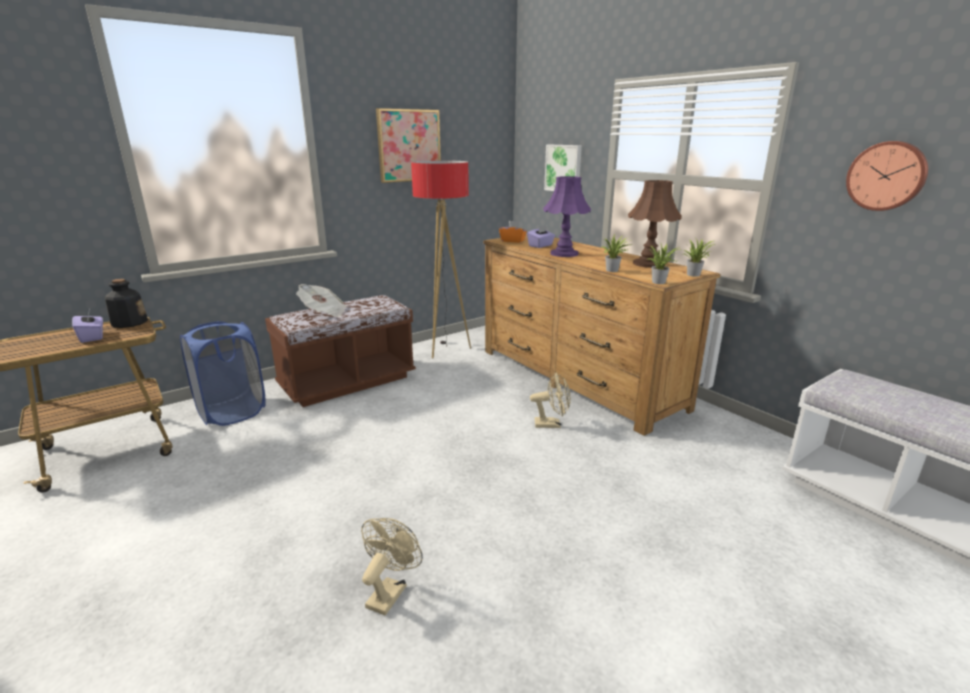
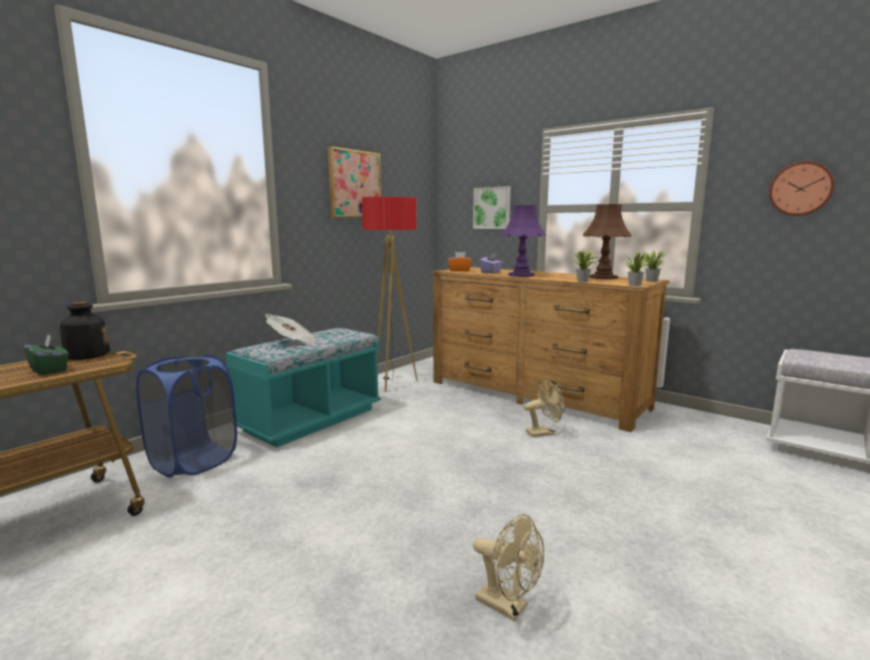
camera: 15 degrees left, 10 degrees down
purple tissue box [72,309,103,343] -> green tissue box [23,335,69,375]
brown bench [265,295,416,407] -> turquoise bench [225,328,381,447]
beige fan [361,518,423,615] -> beige fan turned 120 degrees clockwise [473,514,544,621]

